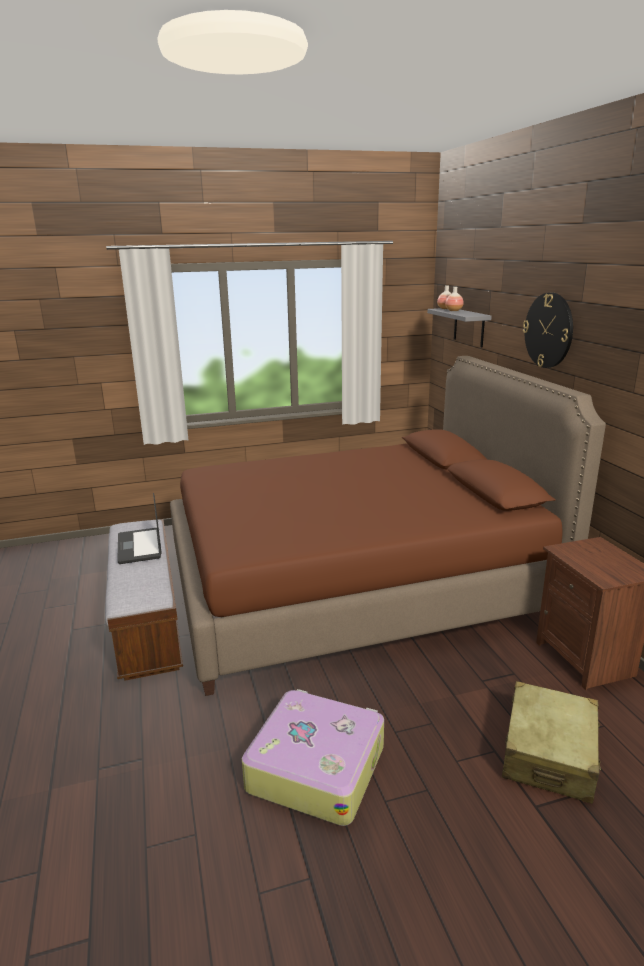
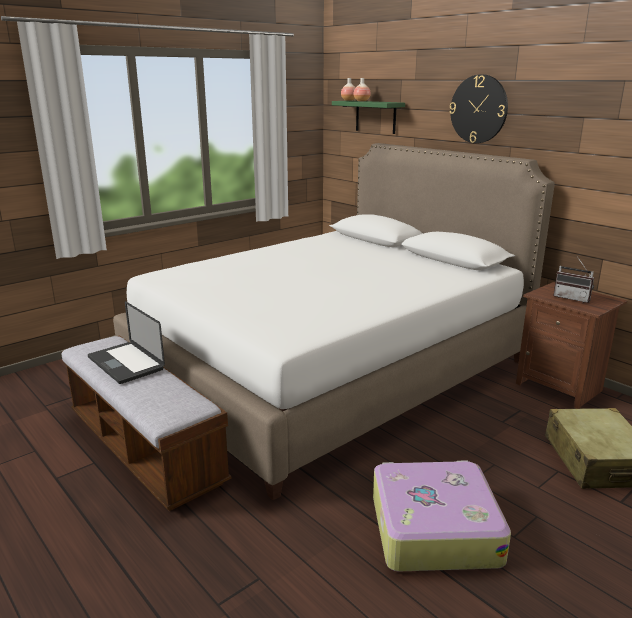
camera: 25 degrees left, 0 degrees up
brown bed [170,356,606,696] -> white bed [113,143,555,500]
grey shelf [427,308,492,347] -> green shelf [332,101,405,134]
none -> radio [553,258,594,303]

